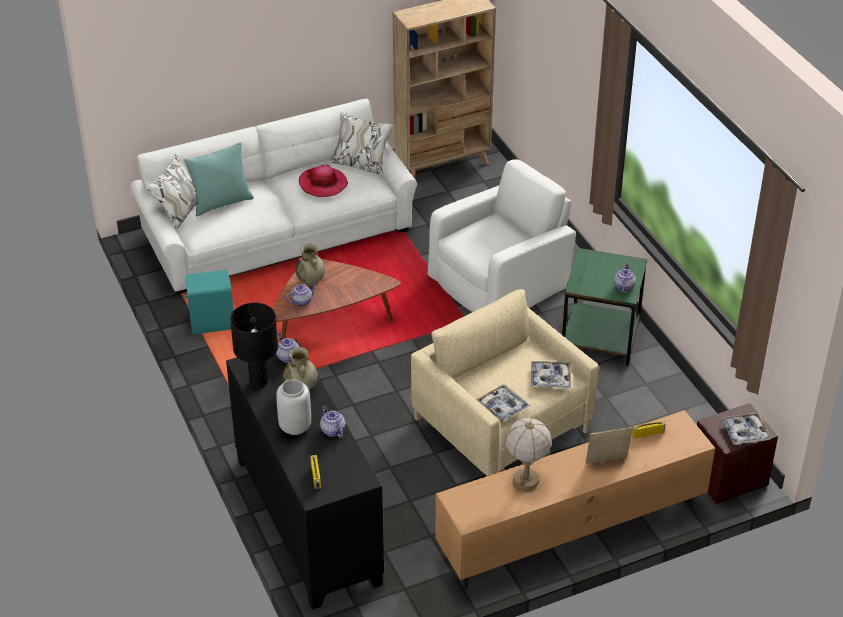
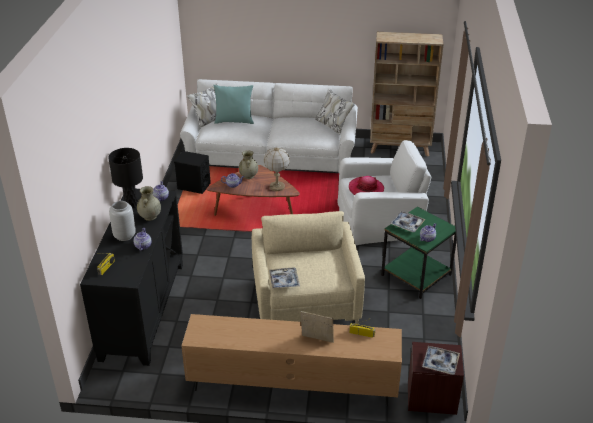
camera: 30 degrees right, 5 degrees down
turquoise speaker [184,269,234,334] -> black speaker [174,151,211,194]
hat [299,164,348,197] -> hat moved to [349,176,384,195]
table lamp [505,418,551,489] -> table lamp moved to [264,147,290,191]
tray [531,361,571,388] -> tray moved to [390,211,426,233]

